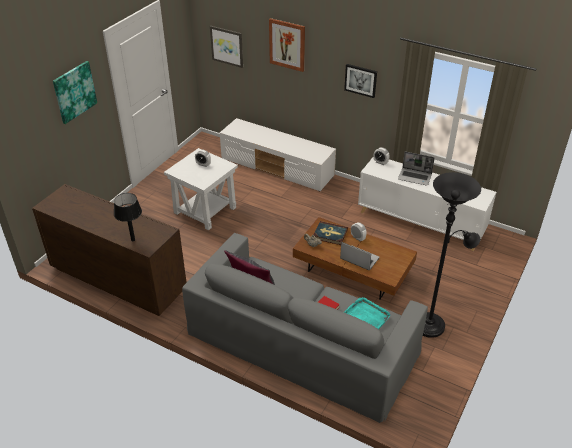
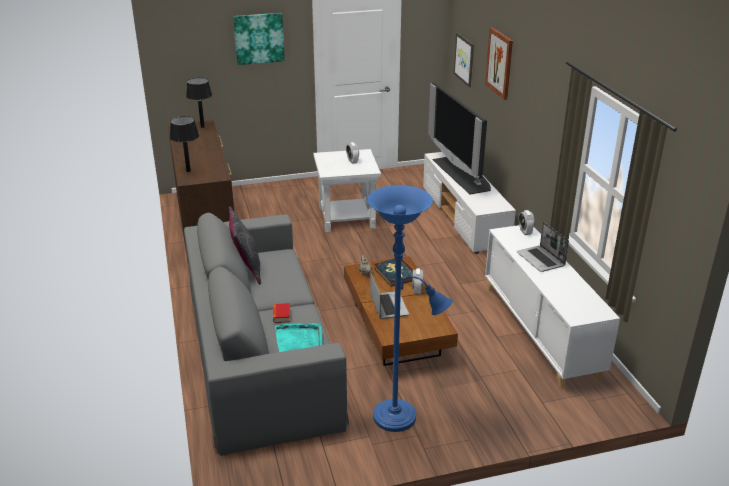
camera: 45 degrees right, 10 degrees down
picture [344,64,377,98] -> none
black floor lamp [423,172,481,338] -> blue floor lamp [367,185,453,432]
none -> black table lamp [186,78,212,128]
none -> television [428,82,491,194]

